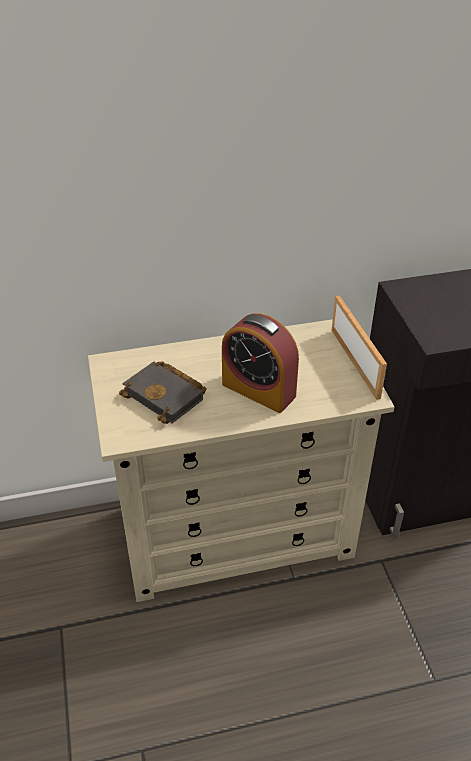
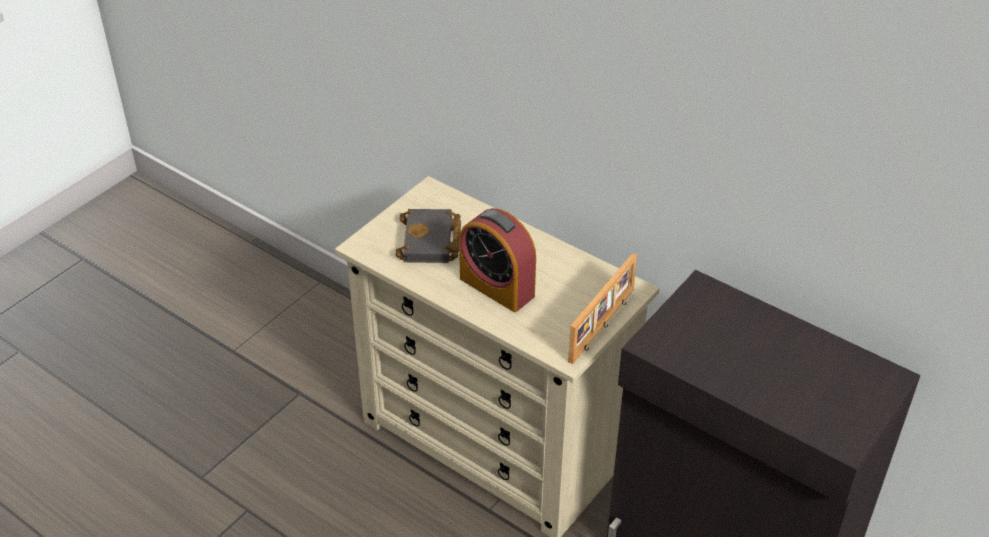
camera: 50 degrees right, 0 degrees up
alarm clock [222,313,299,413] -> alarm clock turned 45 degrees counterclockwise [459,208,536,312]

